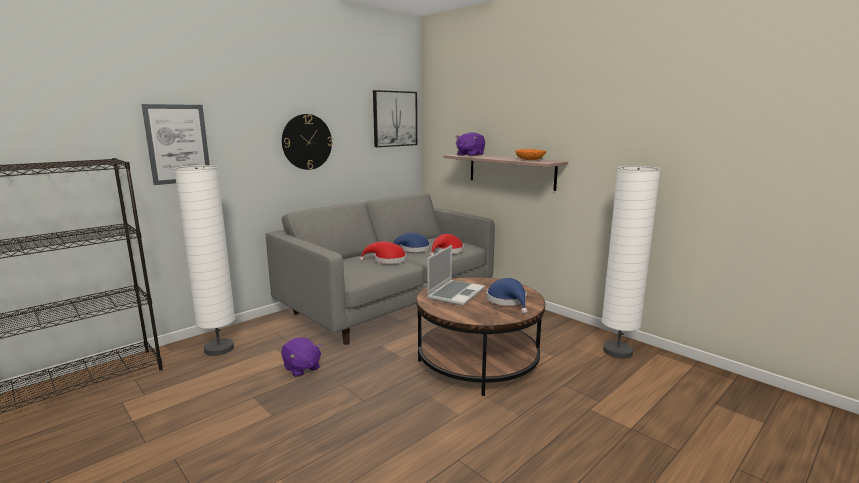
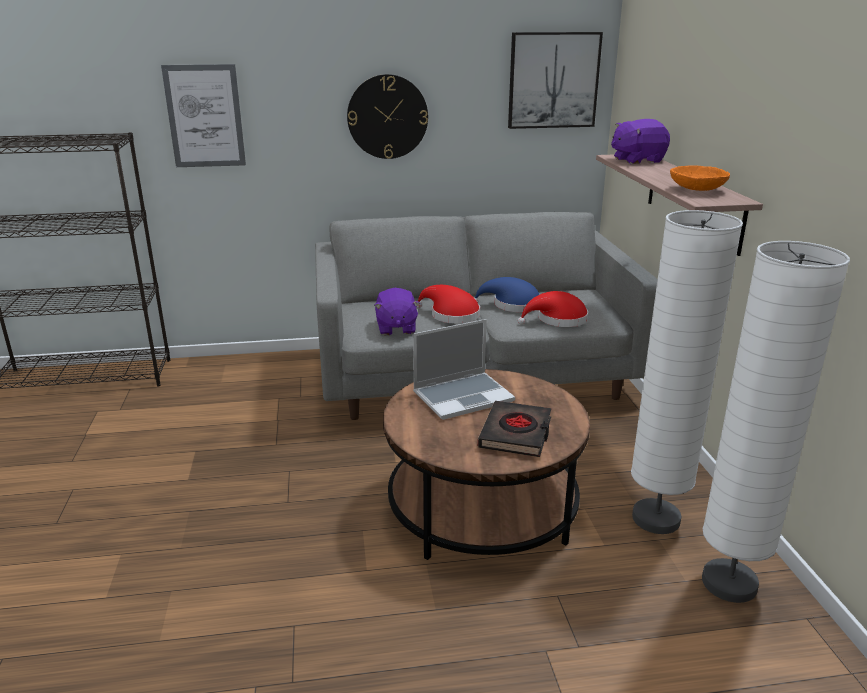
camera: 35 degrees right, 10 degrees up
white floor lamp [174,165,235,356] -> white floor lamp moved to [631,210,743,534]
purple plush toy [281,337,322,377] -> purple plush toy moved to [374,288,420,335]
blue hat [486,278,528,314] -> black book [478,401,551,457]

